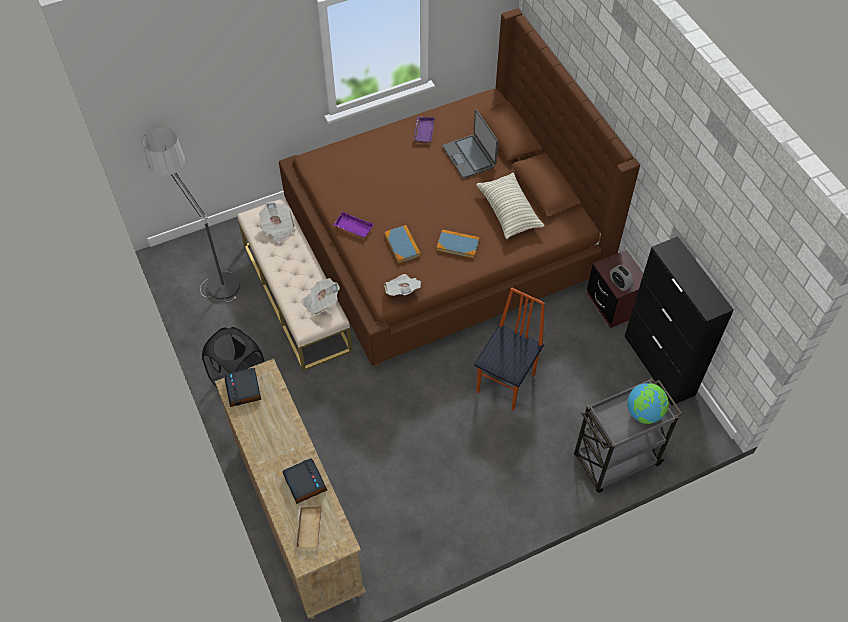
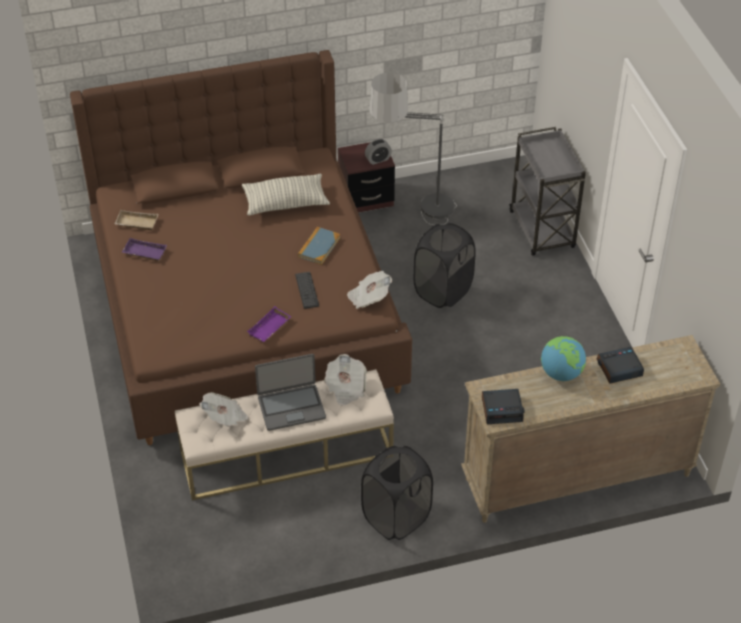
camera: 80 degrees left, 10 degrees down
floor lamp [143,127,240,302] -> floor lamp moved to [369,73,457,225]
beige tray [295,505,322,549] -> beige tray moved to [115,210,158,230]
book [384,225,421,264] -> keyboard [295,272,319,309]
laptop [443,109,498,178] -> laptop moved to [255,354,326,431]
chair [474,287,545,411] -> black laundry basket [414,223,476,308]
black cabinet [625,236,734,405] -> none
globe [627,383,669,424] -> globe moved to [541,336,586,381]

